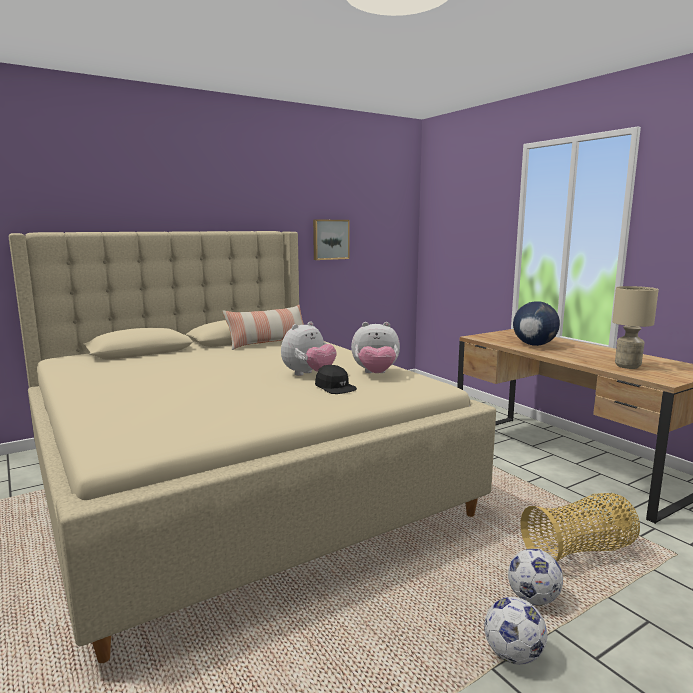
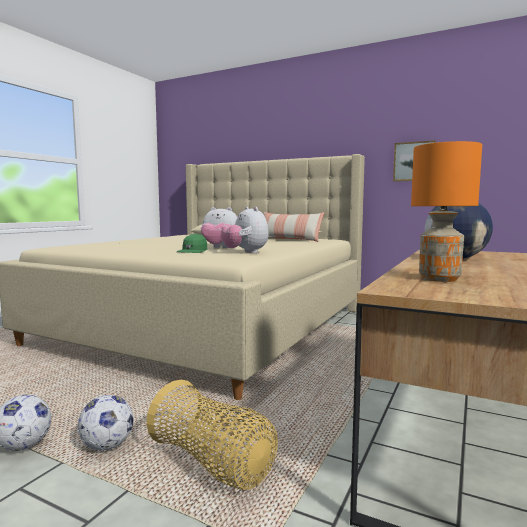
camera: 60 degrees right, 5 degrees down
black cap [315,365,357,394] -> green cap [177,233,208,253]
beige table lamp [612,286,659,369] -> orange table lamp [411,141,482,282]

